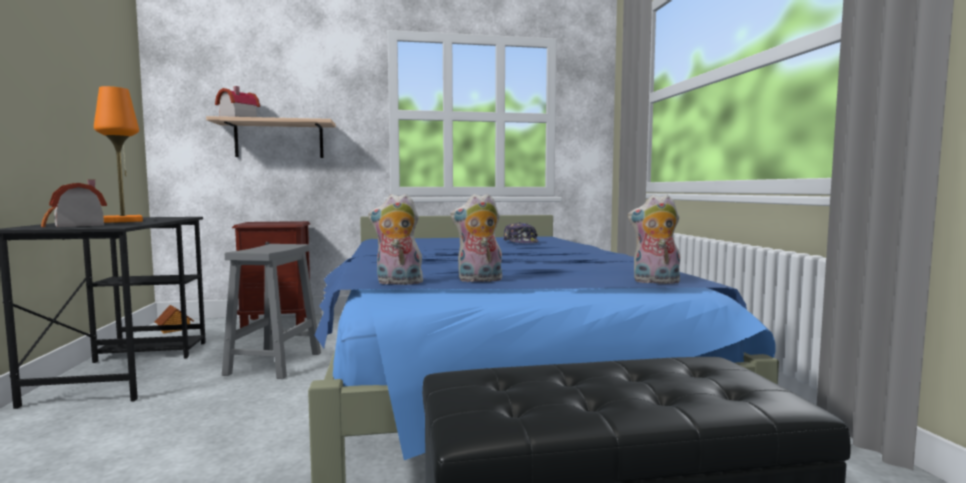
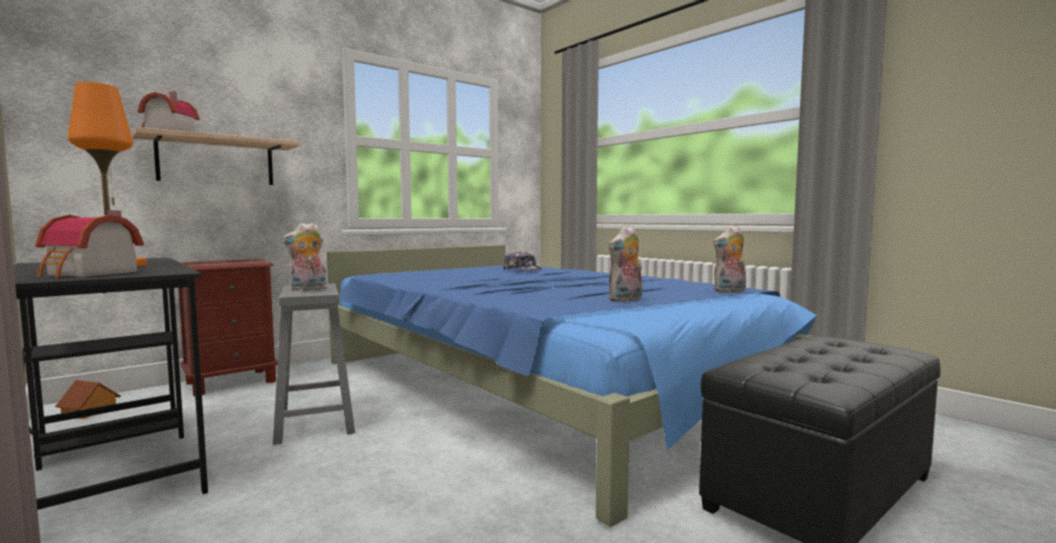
camera: 30 degrees left, 0 degrees up
plush toy [369,194,423,286] -> plush toy moved to [282,223,328,291]

